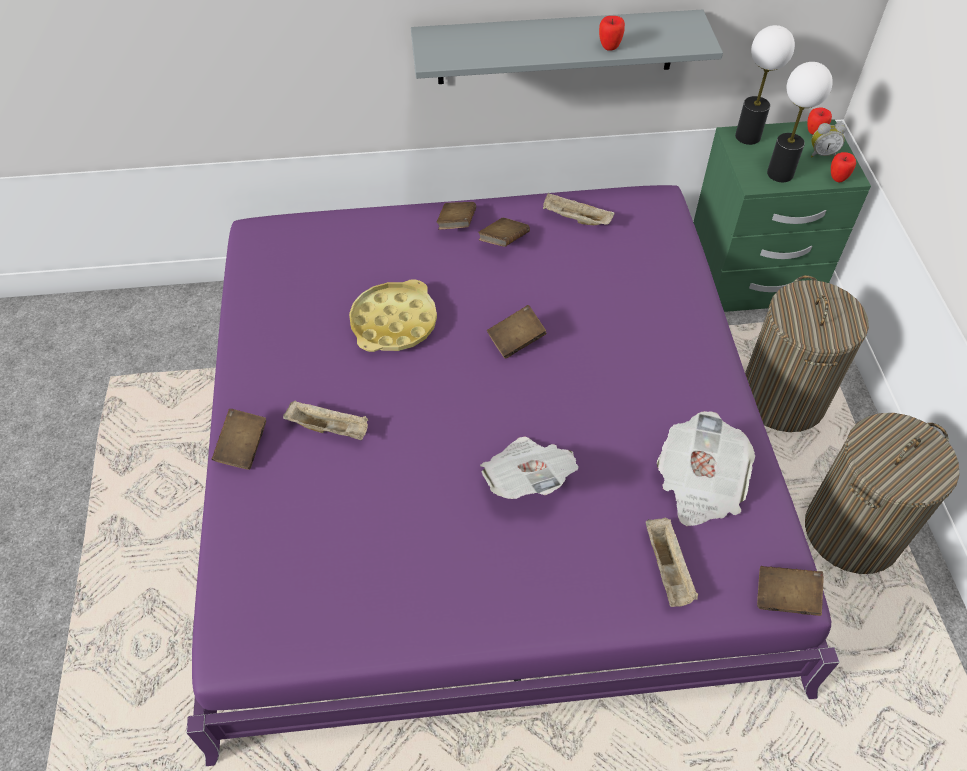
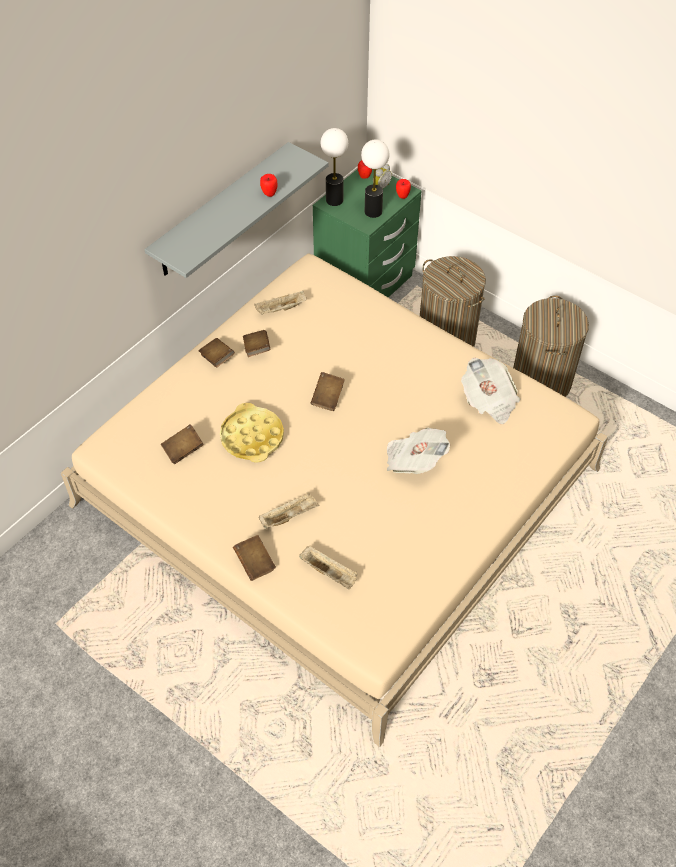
camera: 45 degrees left, 0 degrees up
purple bed [186,185,840,766] -> beige bed [61,253,608,747]
beige tray [646,517,698,607] -> beige tray moved to [299,546,358,590]
brown book [757,566,824,616] -> brown book moved to [161,424,204,464]

